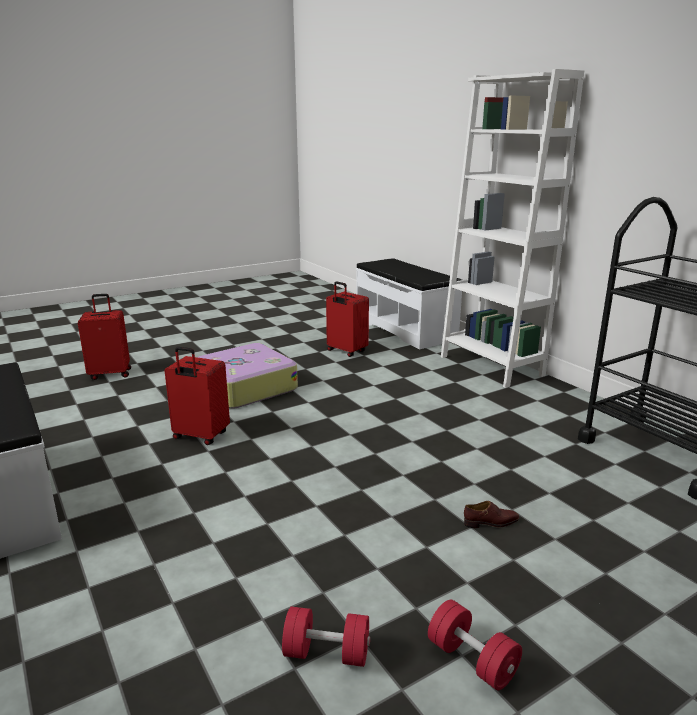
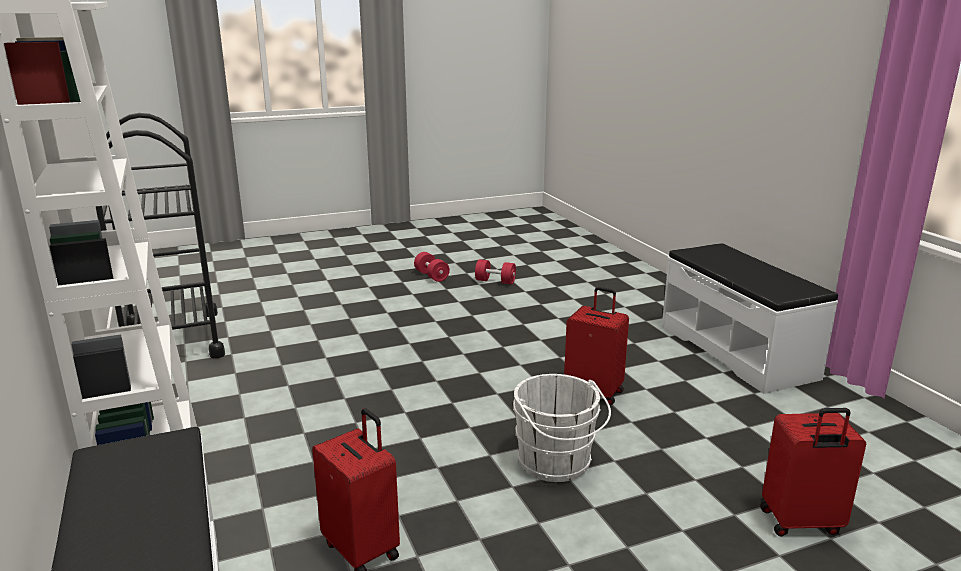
camera: 170 degrees left, 0 degrees up
suitcase [197,343,298,408] -> white bucket [513,374,611,482]
brown shoe [464,501,520,528] -> none

